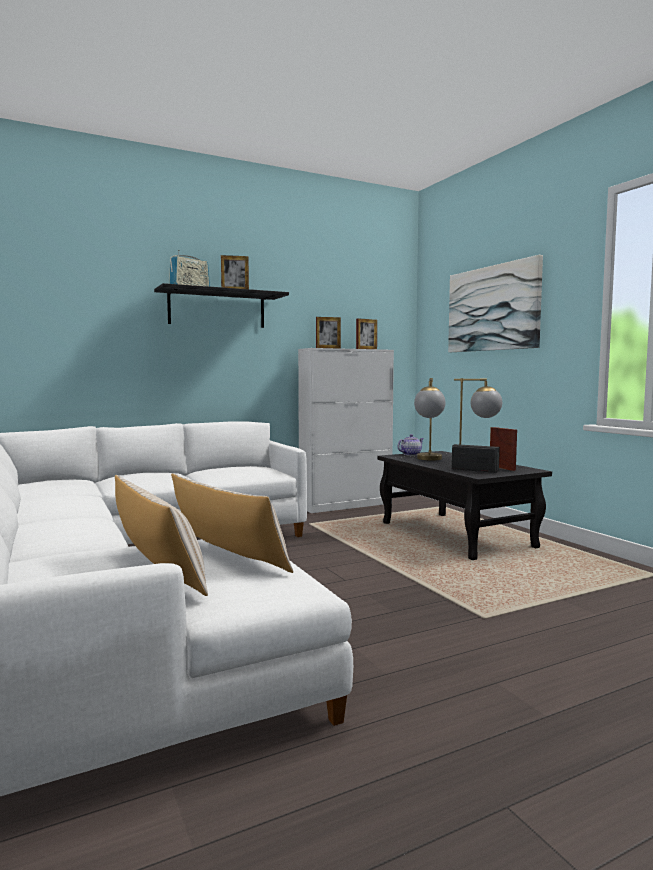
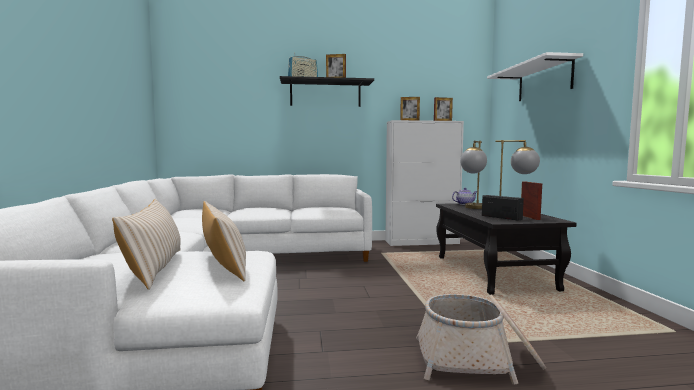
camera: 20 degrees right, 0 degrees up
picture [448,255,543,352] -> white shelf [487,52,583,101]
none -> basket [416,294,546,385]

